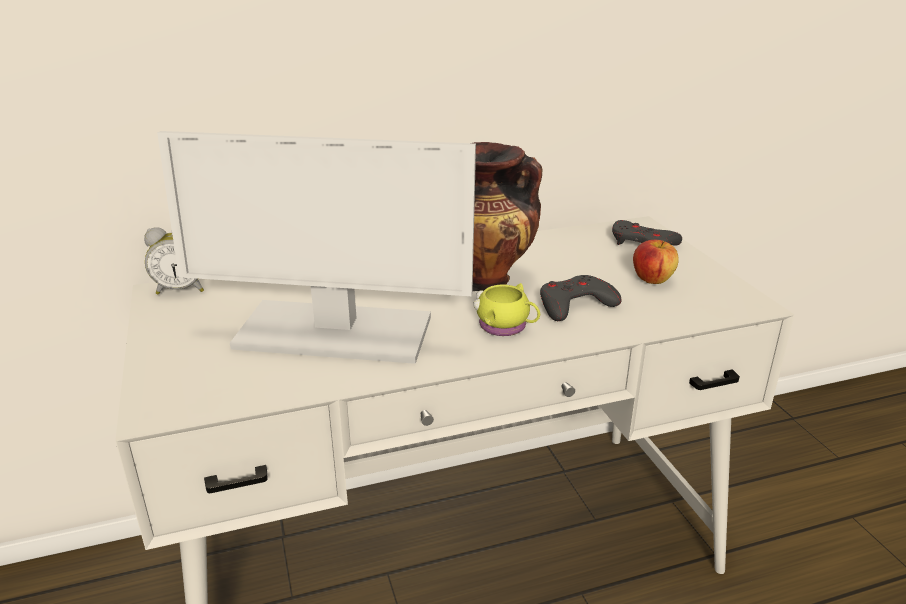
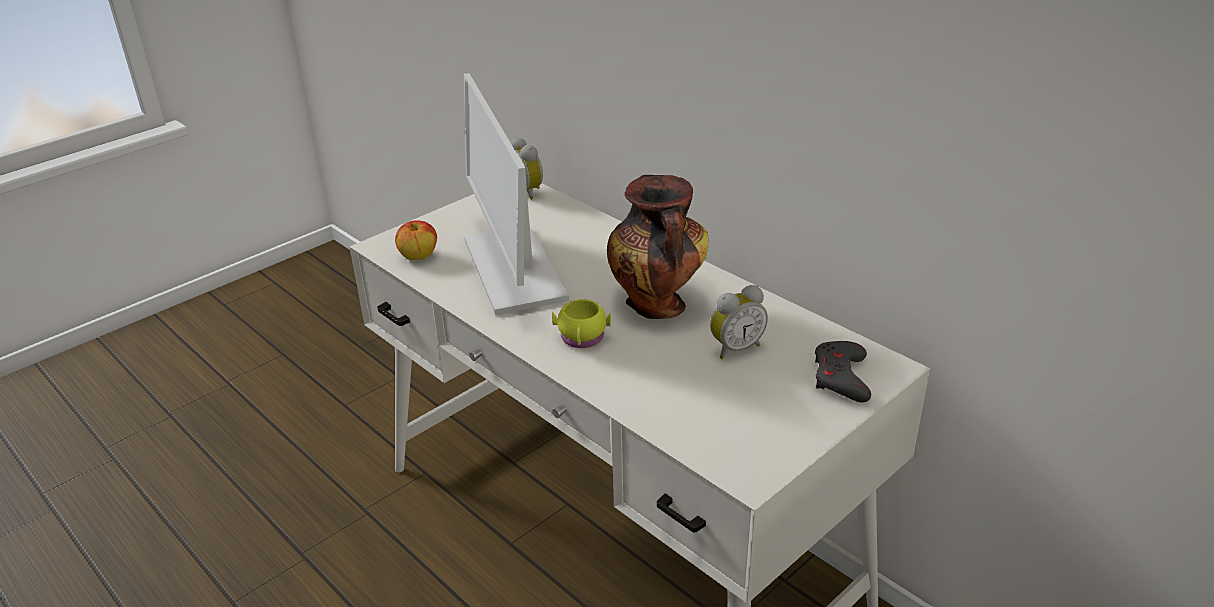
camera: 65 degrees right, 5 degrees up
grey game controller [540,275,621,321] -> none
apple [633,240,679,284] -> apple moved to [395,221,437,260]
none -> alarm clock [710,285,768,359]

